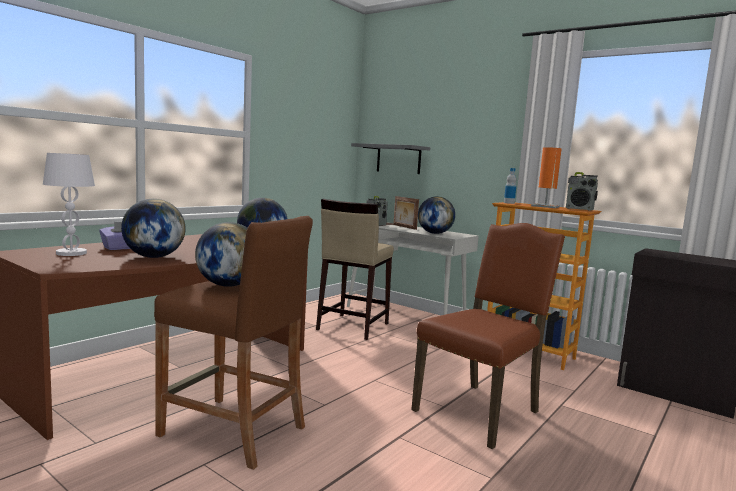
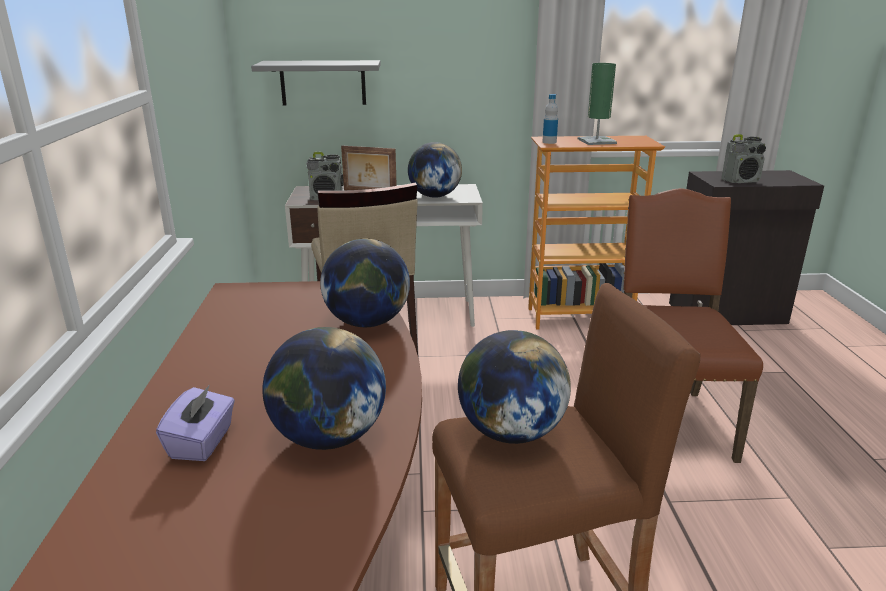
camera: 40 degrees left, 15 degrees up
white table lamp [43,153,95,256] -> none
orange table lamp [531,147,562,208] -> green table lamp [578,63,617,145]
radio [566,172,598,211] -> radio moved to [721,134,766,183]

